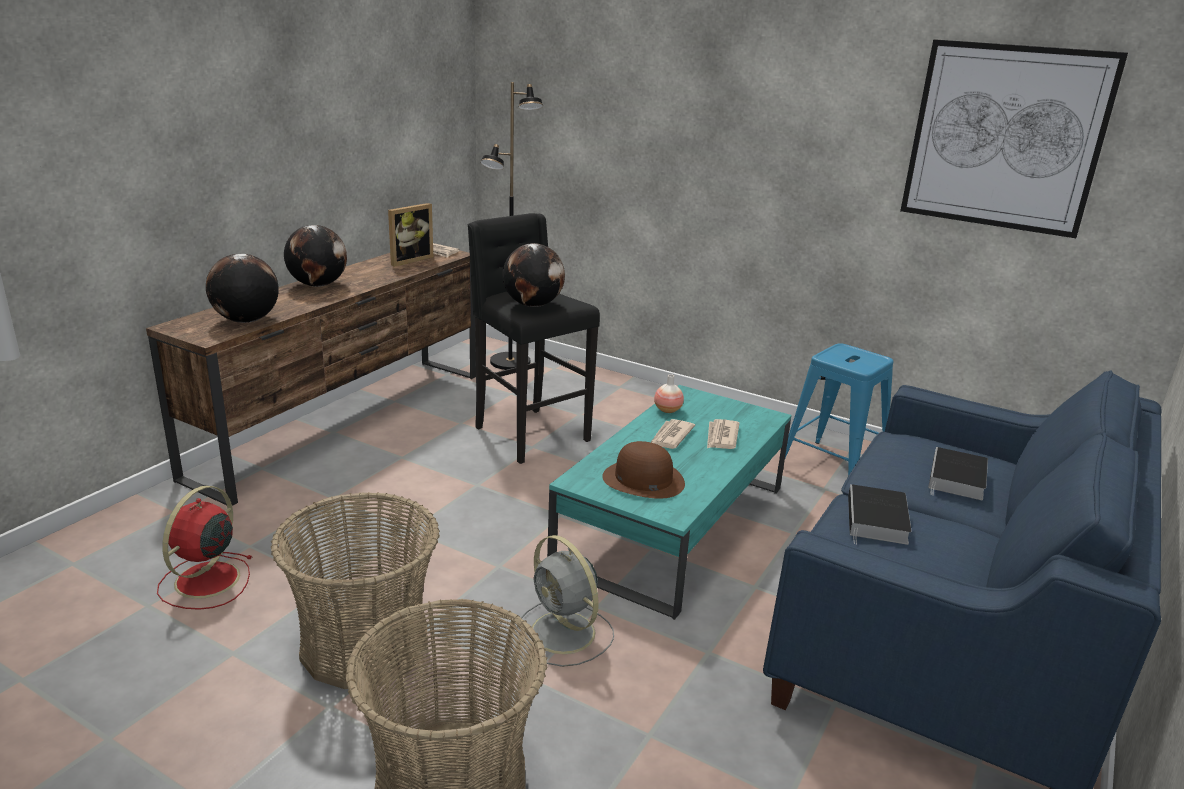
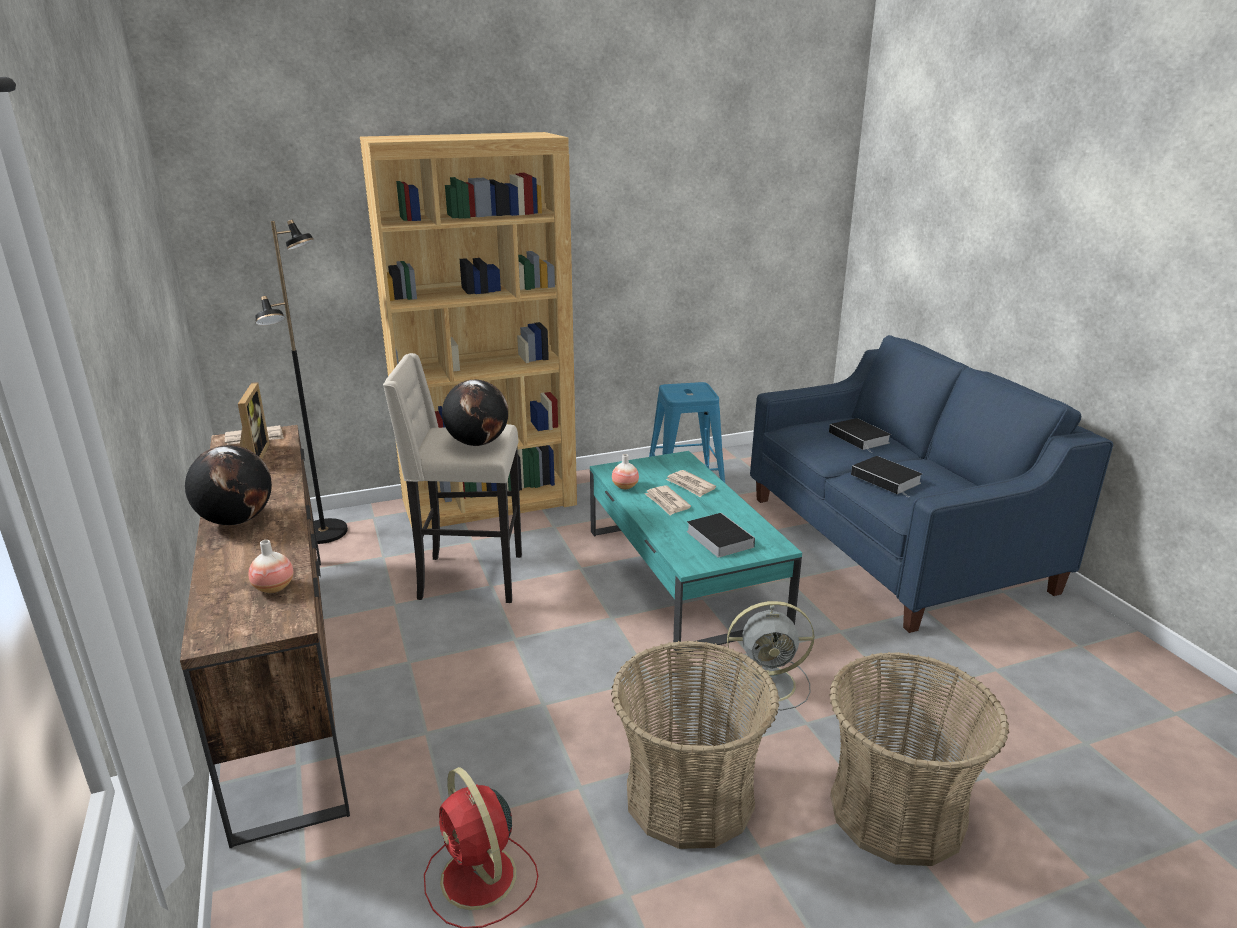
camera: 50 degrees left, 0 degrees up
globe [206,254,279,323] -> vase [248,540,293,593]
black stool [467,213,600,464] -> beige stool [383,353,522,603]
brown hat [602,441,685,499] -> book [687,513,755,558]
picture [900,39,1128,238] -> none
none -> brown bookcase [360,132,577,529]

